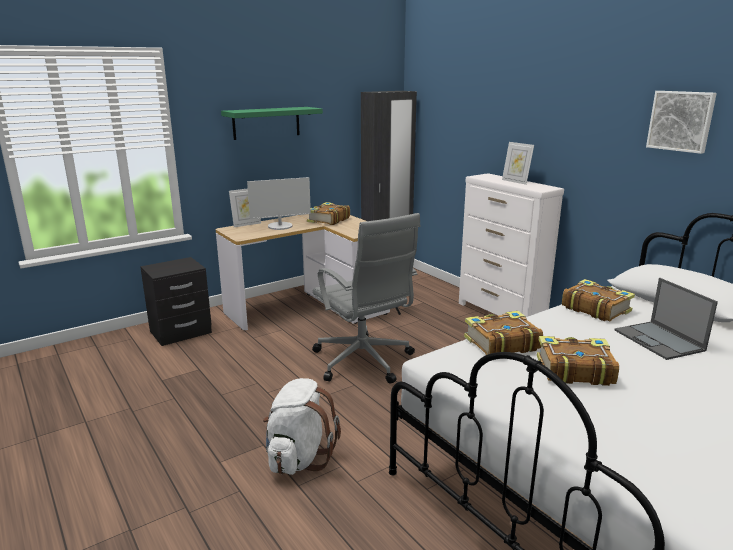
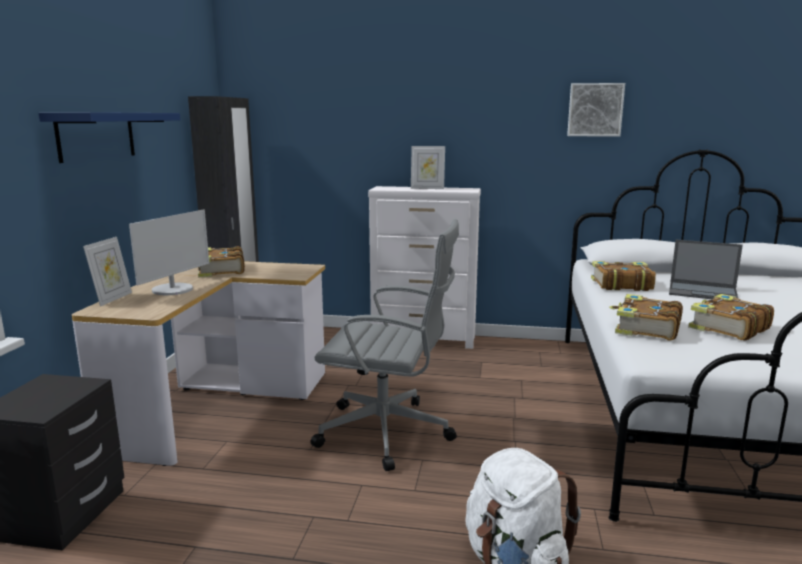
camera: 45 degrees left, 5 degrees down
green shelf [221,107,323,140] -> blue shelf [38,112,180,163]

